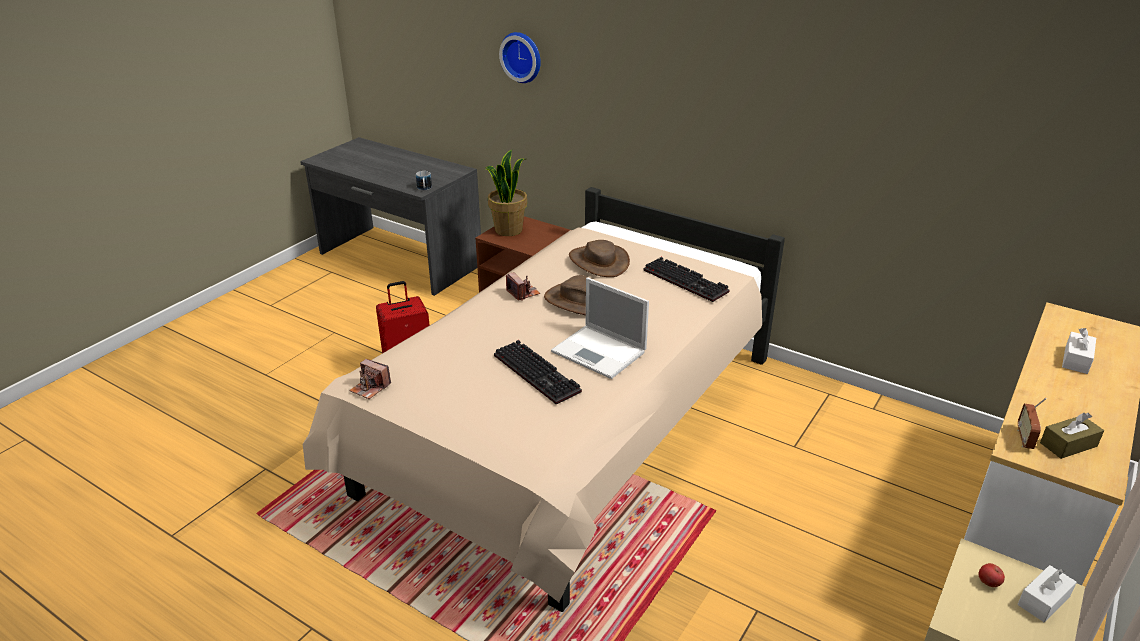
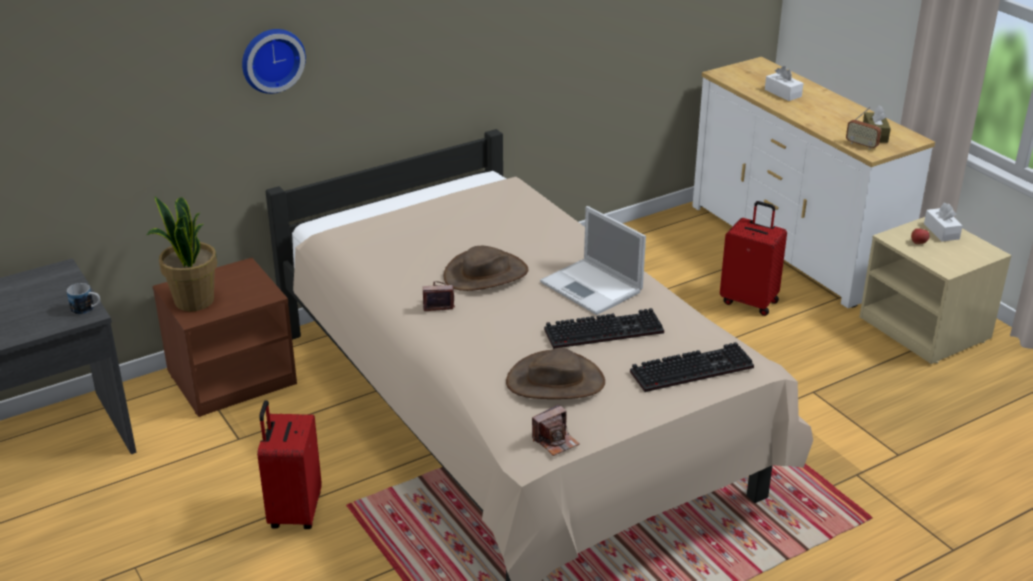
camera: 65 degrees left, 0 degrees up
wall clock [499,32,541,83] -> wall clock moved to [242,29,306,94]
laptop [551,278,649,379] -> laptop turned 75 degrees clockwise [540,206,646,315]
brown hat [569,240,630,277] -> brown hat moved to [506,348,605,399]
keyboard [644,257,729,302] -> keyboard moved to [630,342,754,392]
none -> red suitcase [720,201,787,316]

